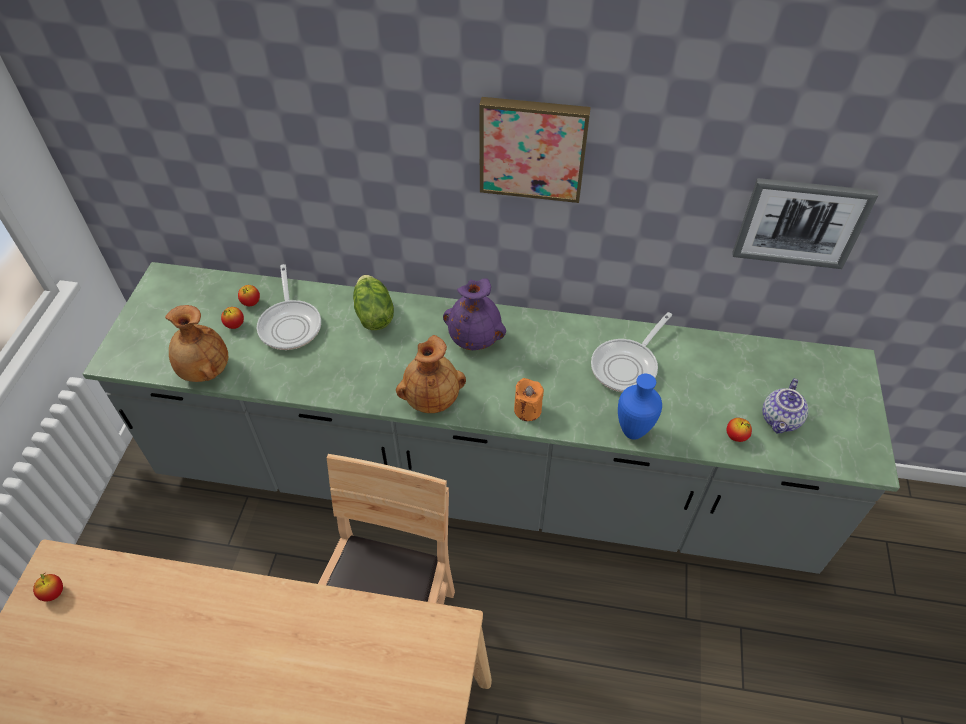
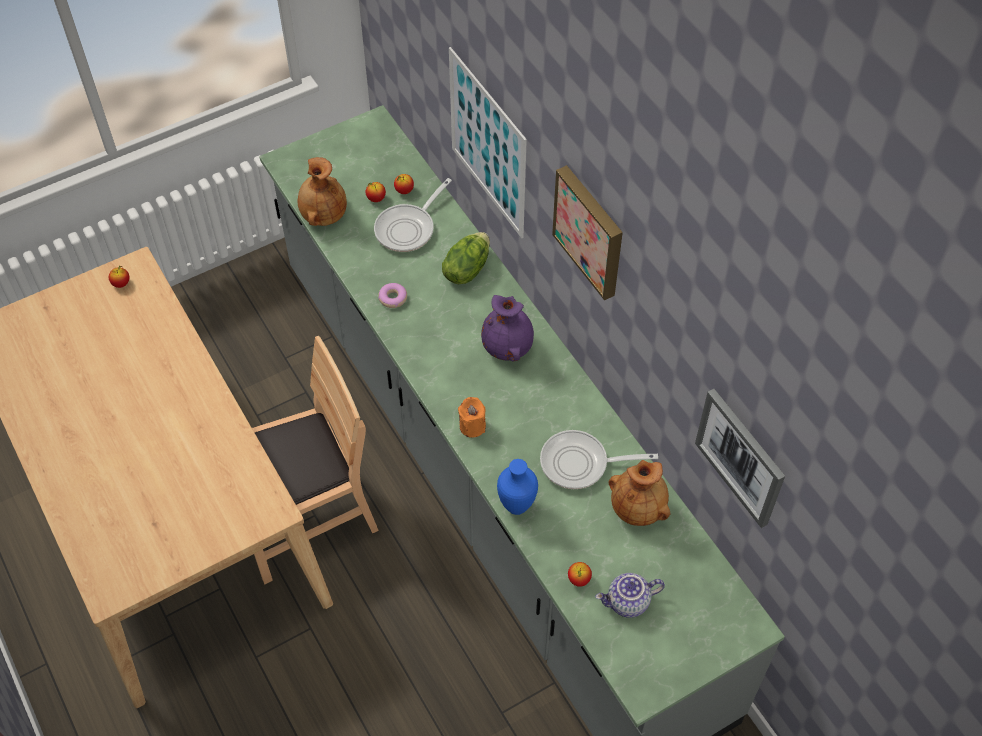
camera: 50 degrees right, 5 degrees up
brown vase [396,335,466,413] -> brown vase moved to [609,460,670,526]
none -> donut [378,283,407,308]
none -> picture [449,47,527,238]

